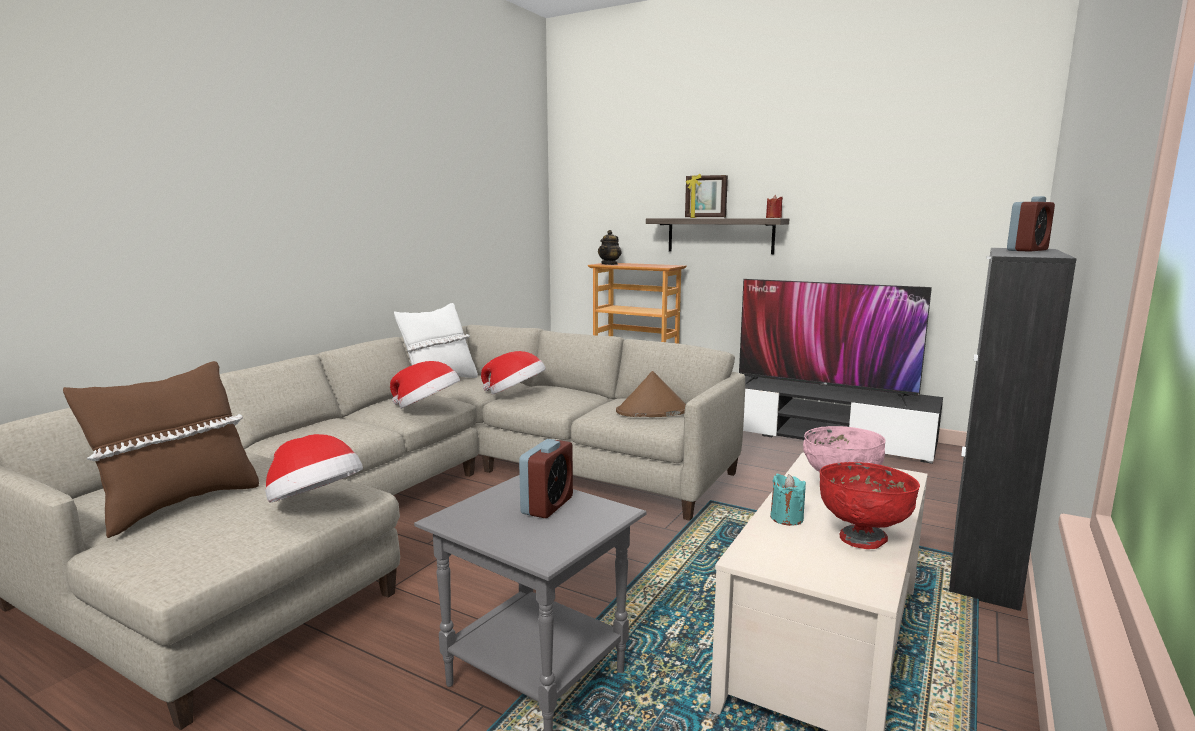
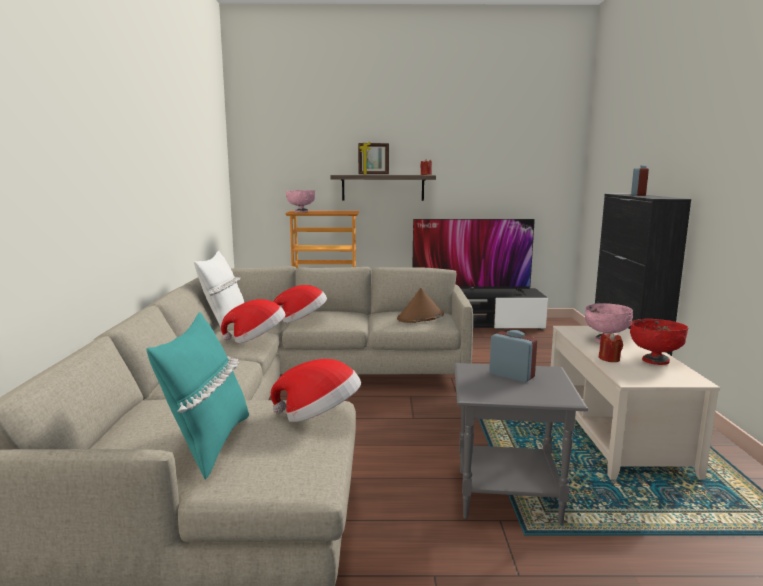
camera: 30 degrees left, 0 degrees up
brown pillow [63,361,259,538] -> turquoise pillow [147,312,249,480]
alarm clock [519,439,573,518] -> alarm clock turned 45 degrees counterclockwise [489,330,537,382]
teapot [598,230,622,265] -> pink bowl [286,190,315,212]
turquoise candle [770,473,806,526] -> red candle [599,332,623,362]

